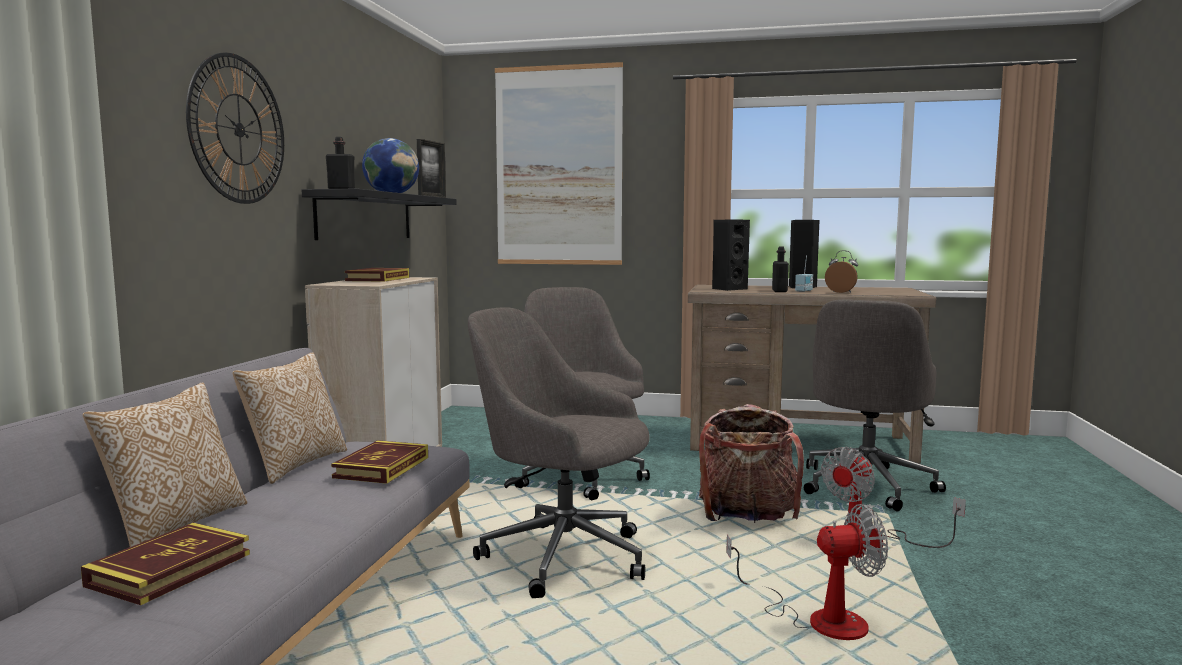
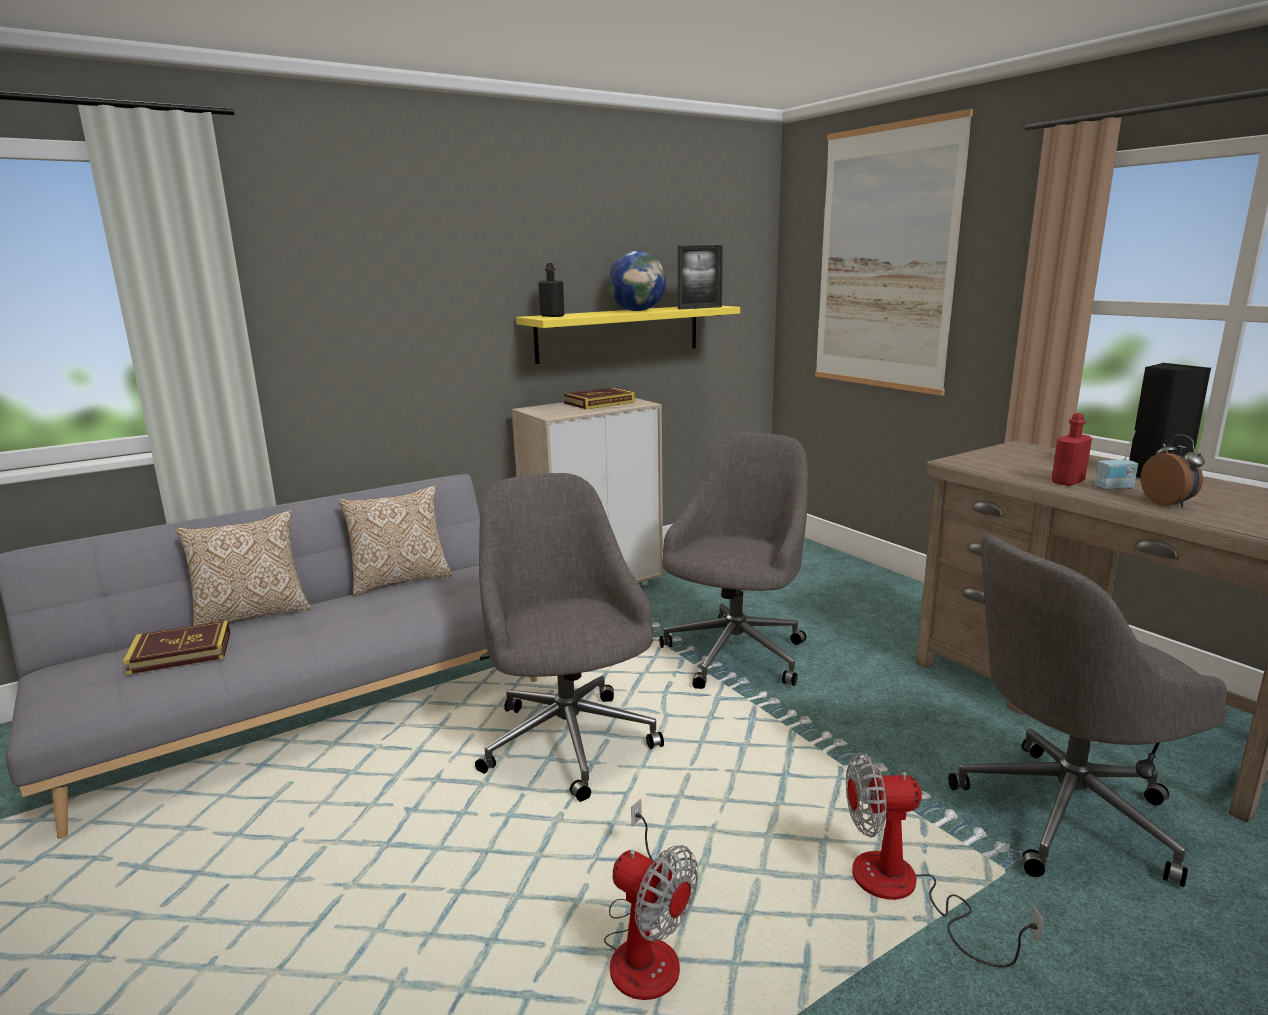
camera: 45 degrees right, 10 degrees up
wall clock [186,52,284,204] -> none
black shelf [302,189,457,240] -> yellow shelf [516,306,740,364]
book [331,440,428,484] -> none
backpack [699,404,804,523] -> none
black speaker [712,219,750,291] -> none
black bottle [772,247,789,292] -> red bottle [1051,413,1092,486]

